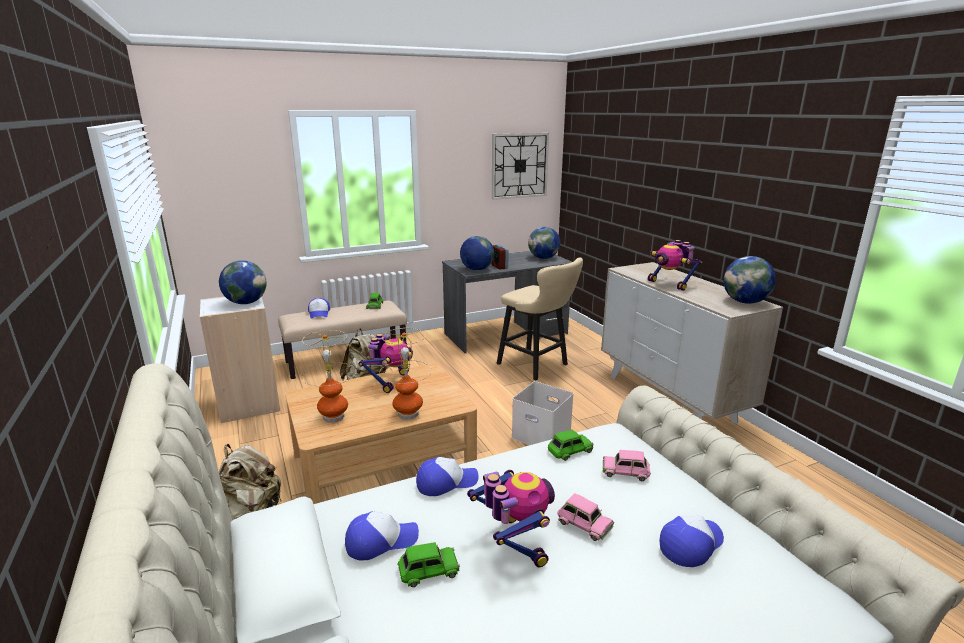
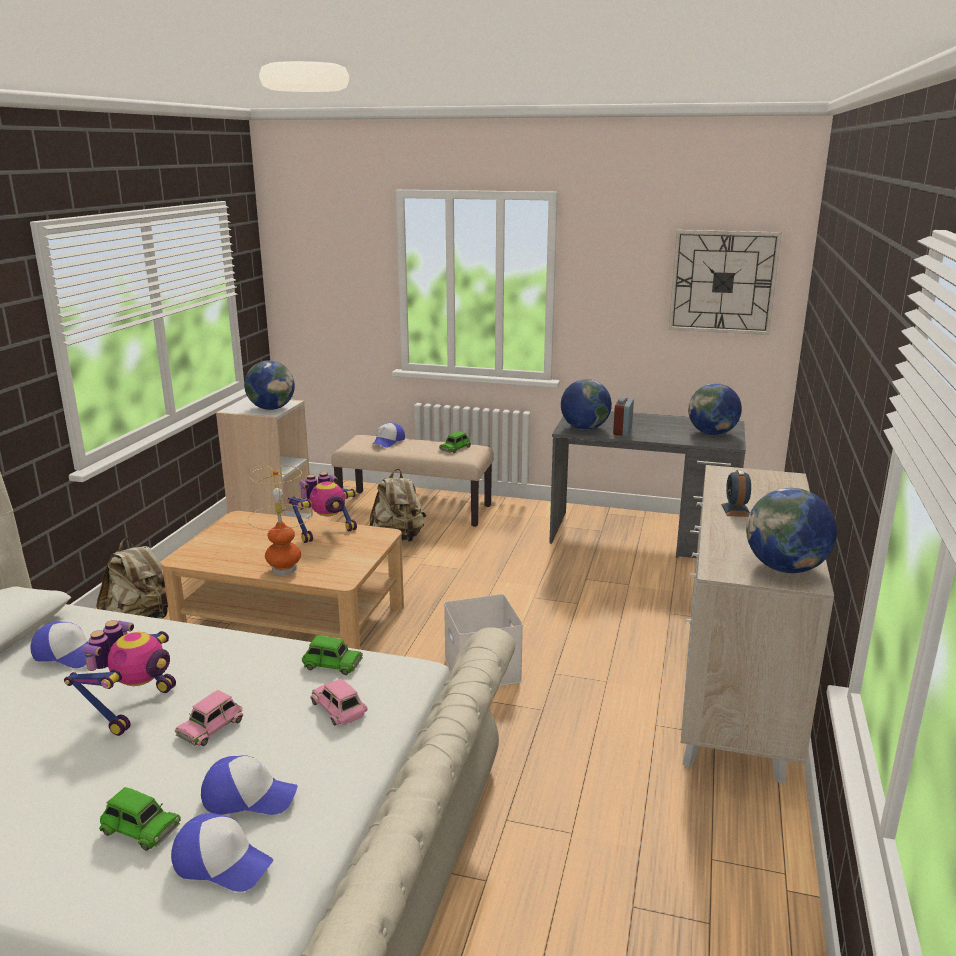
camera: 40 degrees right, 0 degrees up
table lamp [301,330,356,423] -> none
green toy car [397,542,460,587] -> green toy car moved to [99,787,181,851]
cap [416,457,478,496] -> cap moved to [171,813,274,892]
beige stool [496,258,583,380] -> none
pink toy car [558,493,614,541] -> pink toy car turned 45 degrees clockwise [175,690,243,746]
toy robot [648,240,702,291] -> alarm clock [721,470,751,517]

